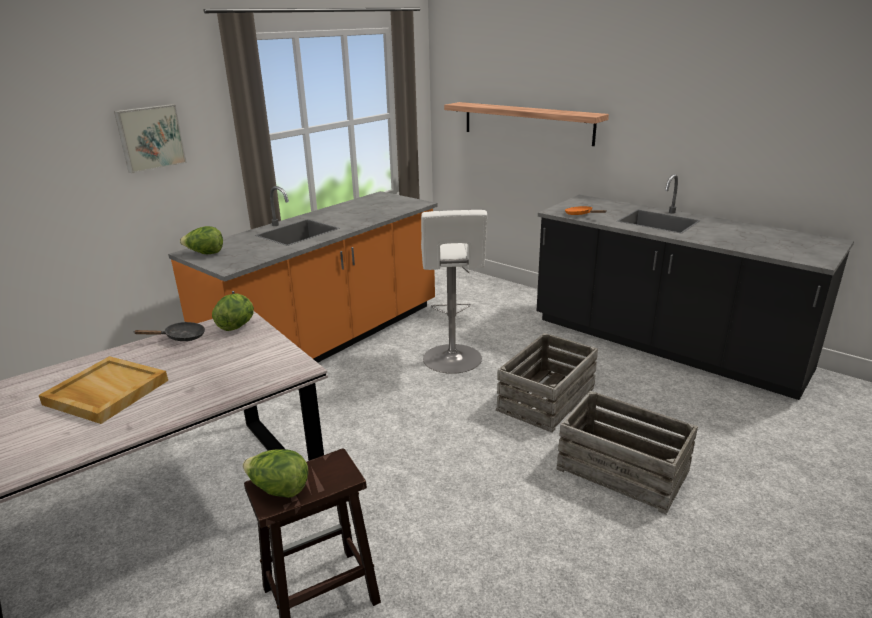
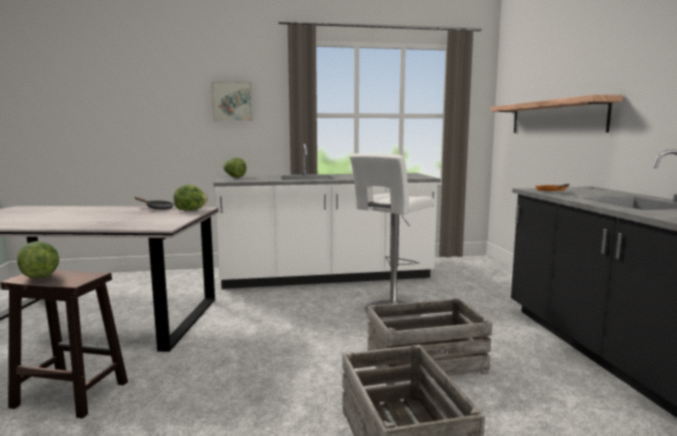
camera: 40 degrees right, 15 degrees down
beige tray [39,356,168,424] -> none
orange counter [168,186,438,363] -> white counter [213,144,440,289]

